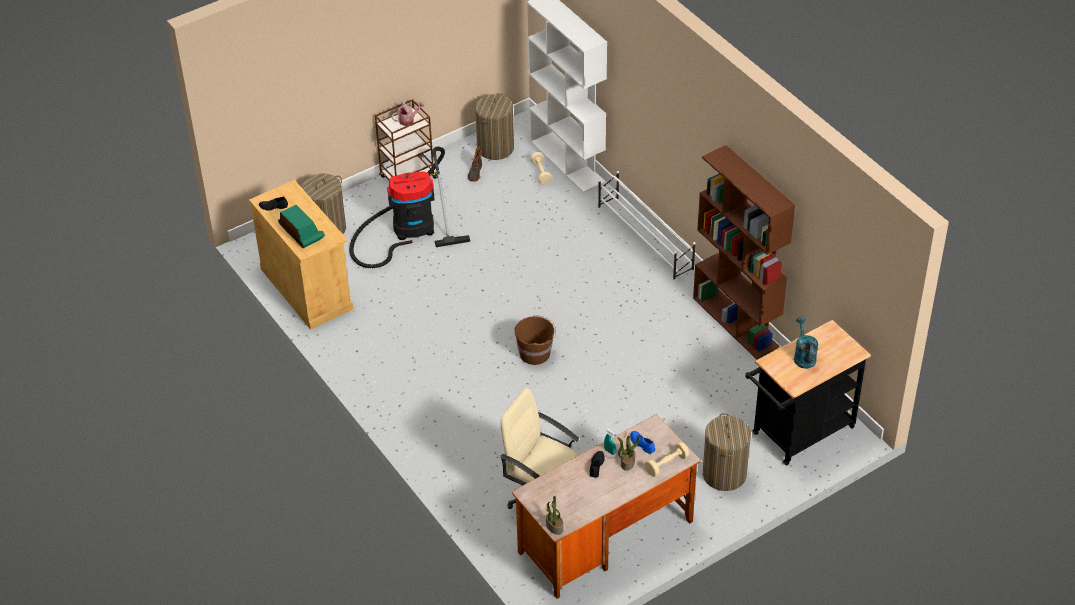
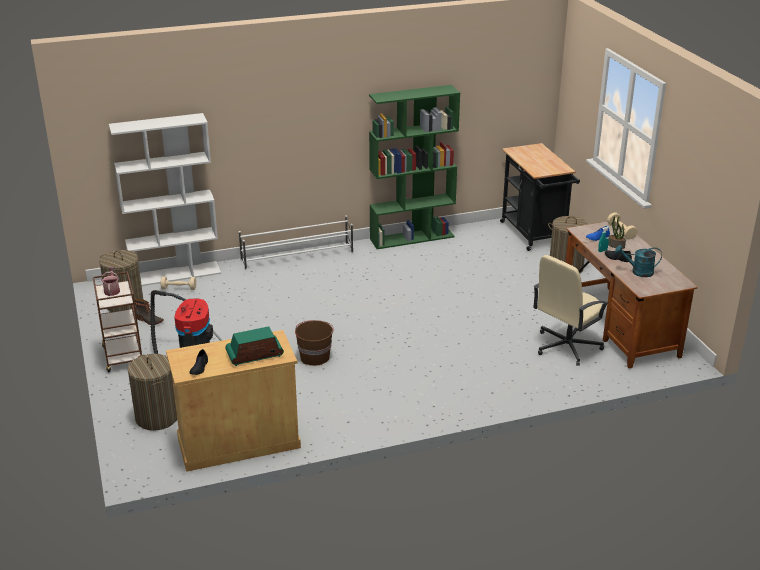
camera: 75 degrees left, 15 degrees down
brown bucket [515,315,556,365] -> brown bucket moved to [295,320,334,366]
potted plant [546,496,563,535] -> none
brown bookcase [693,145,795,359] -> green bookcase [369,85,460,249]
turquoise watering can [794,317,818,369] -> turquoise watering can moved to [615,245,662,277]

